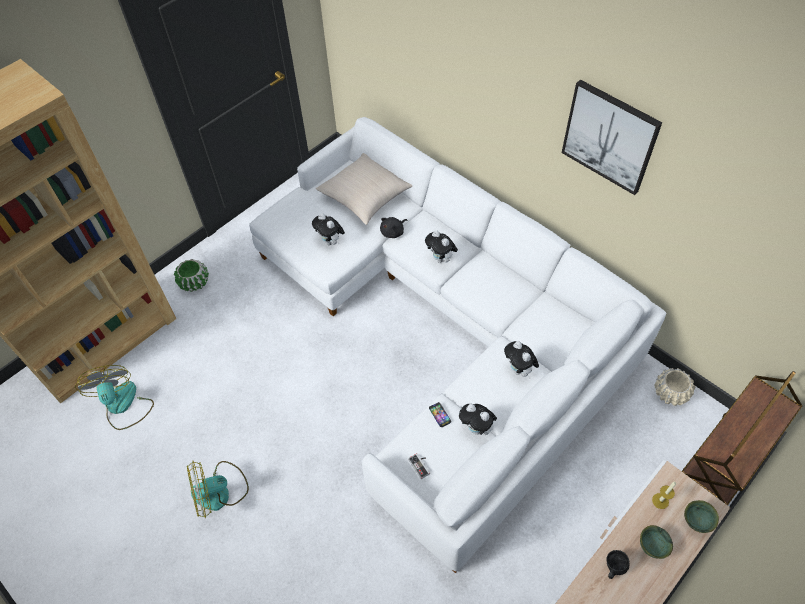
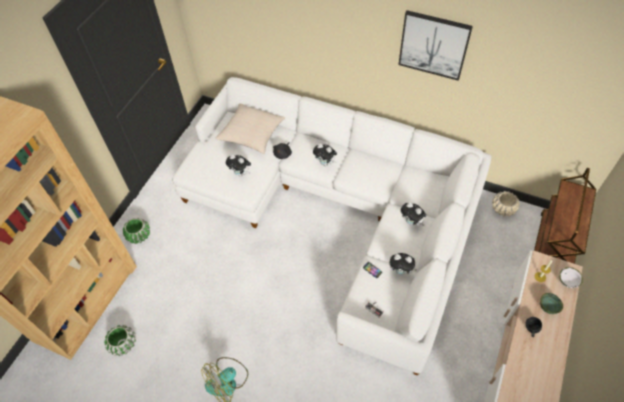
camera: 20 degrees left, 0 degrees up
fan [75,365,154,430] -> green planter [104,325,136,356]
green bowl [684,500,719,533] -> white bowl [559,267,583,288]

